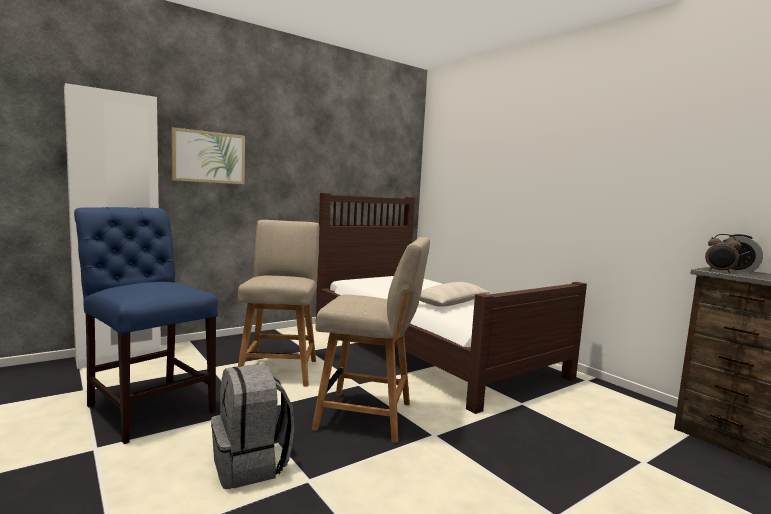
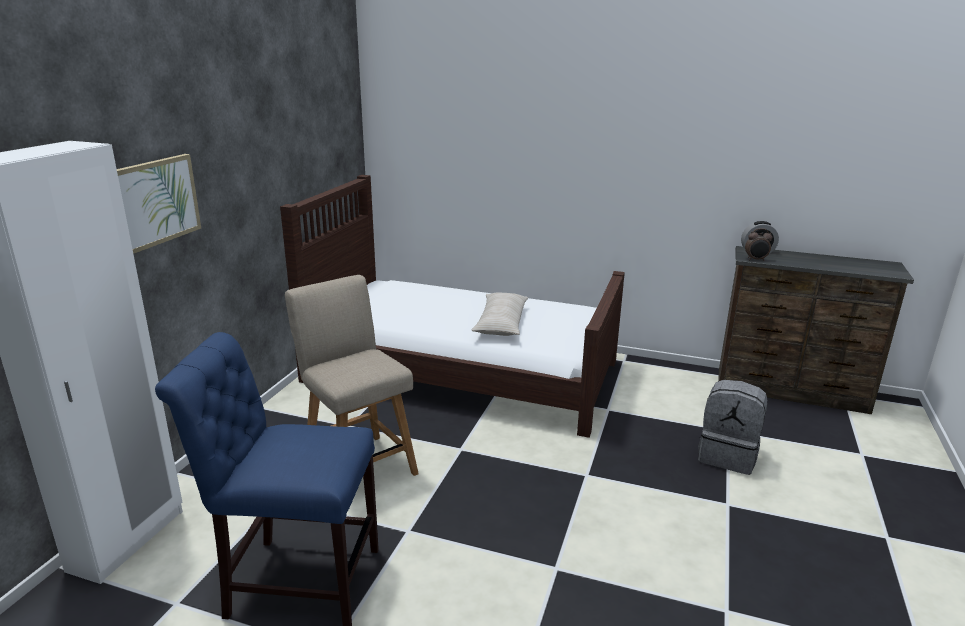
camera: 35 degrees left, 15 degrees up
grey backpack [211,364,294,489] -> grey backpack moved to [698,380,768,475]
beige chair [312,237,430,443] -> none

